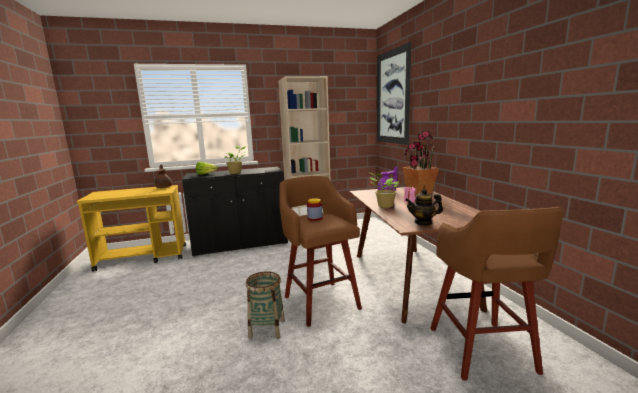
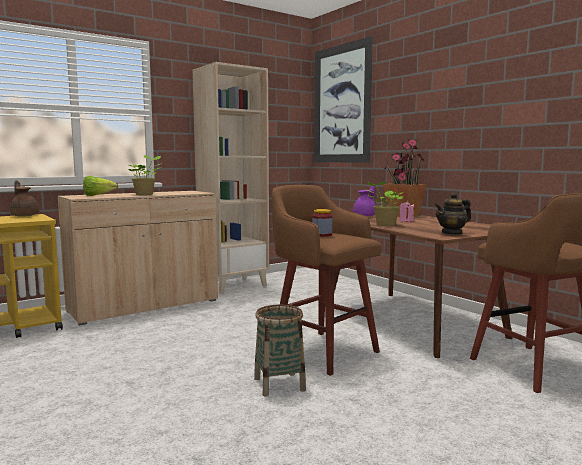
camera: 20 degrees left, 5 degrees down
black cabinet [182,167,288,257] -> beige cabinet [58,191,218,326]

